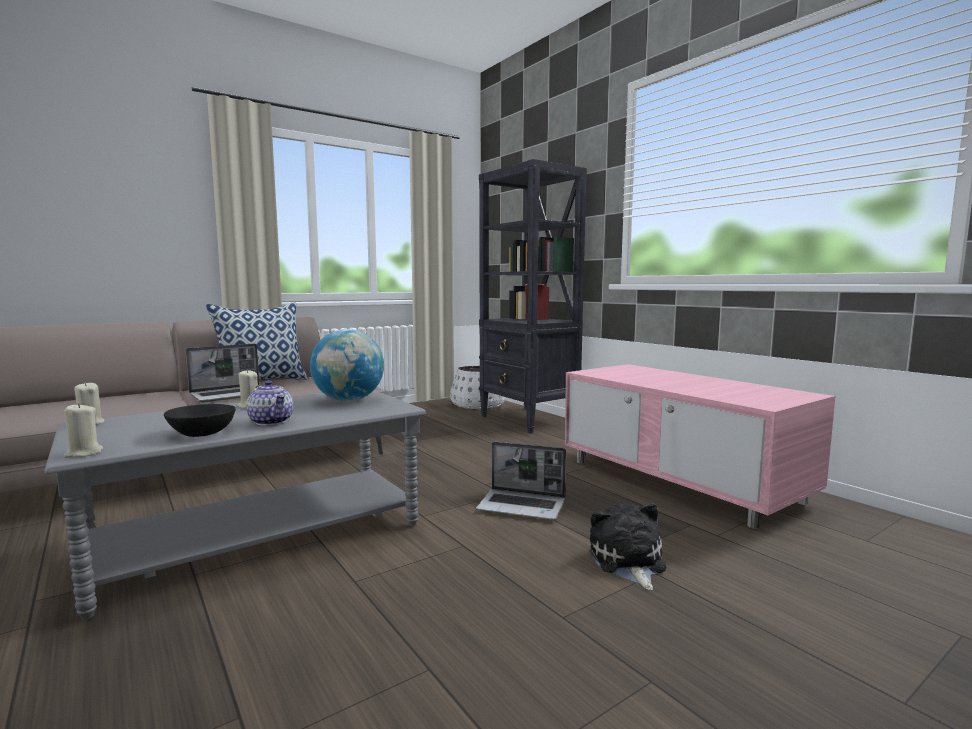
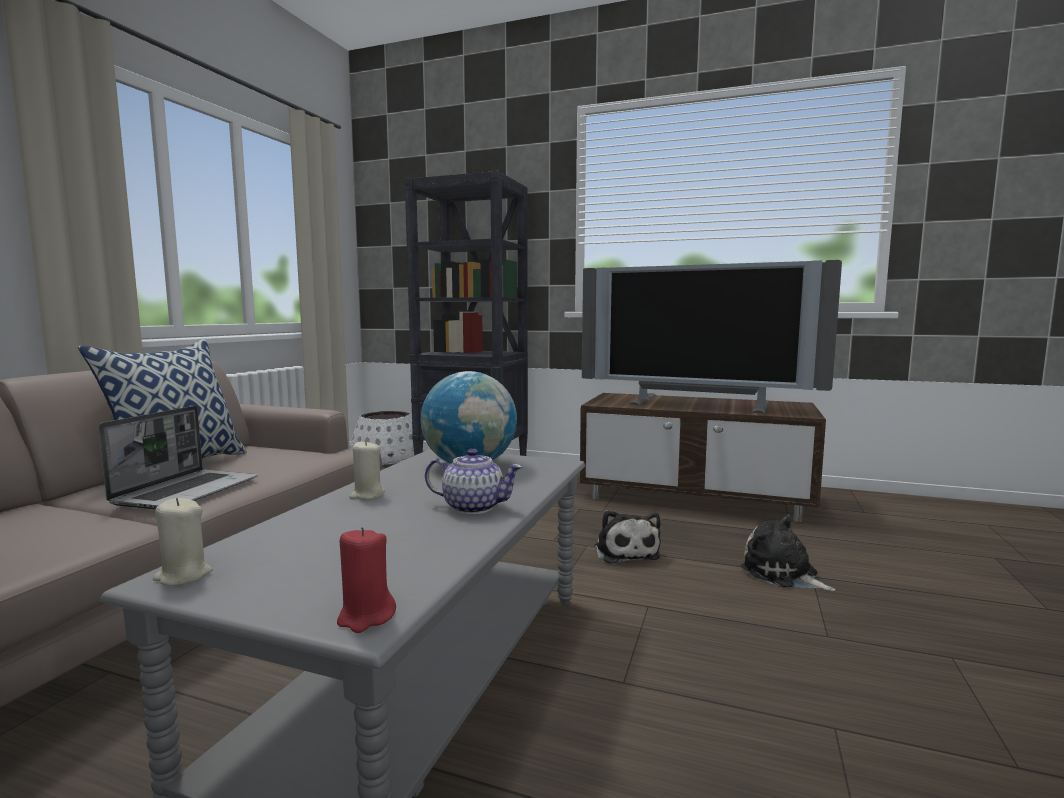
camera: 35 degrees left, 0 degrees up
beige candle [63,403,103,458] -> red candle [337,527,396,633]
black bowl [164,404,236,437] -> none
laptop [476,442,566,520] -> plush toy [595,510,661,564]
pink tv stand [565,364,835,529] -> brown tv stand [580,393,826,522]
none -> television [582,260,842,414]

